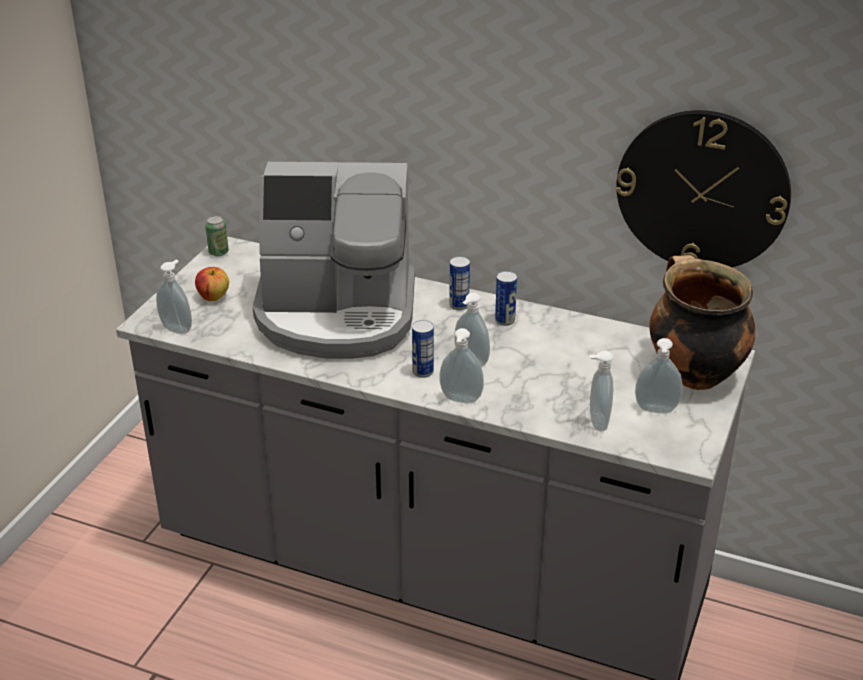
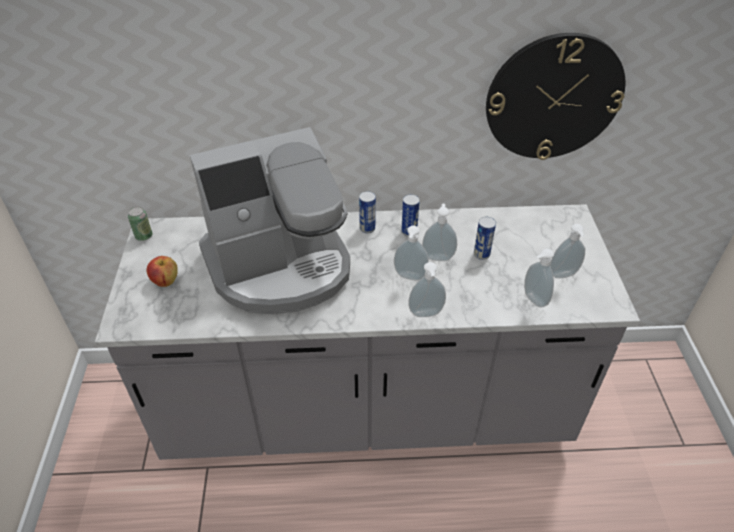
camera: 25 degrees left, 10 degrees up
soap dispenser [156,260,192,334] -> soap dispenser moved to [422,204,457,261]
can [412,320,434,378] -> can moved to [474,217,496,260]
cooking pot [649,255,755,390] -> none

